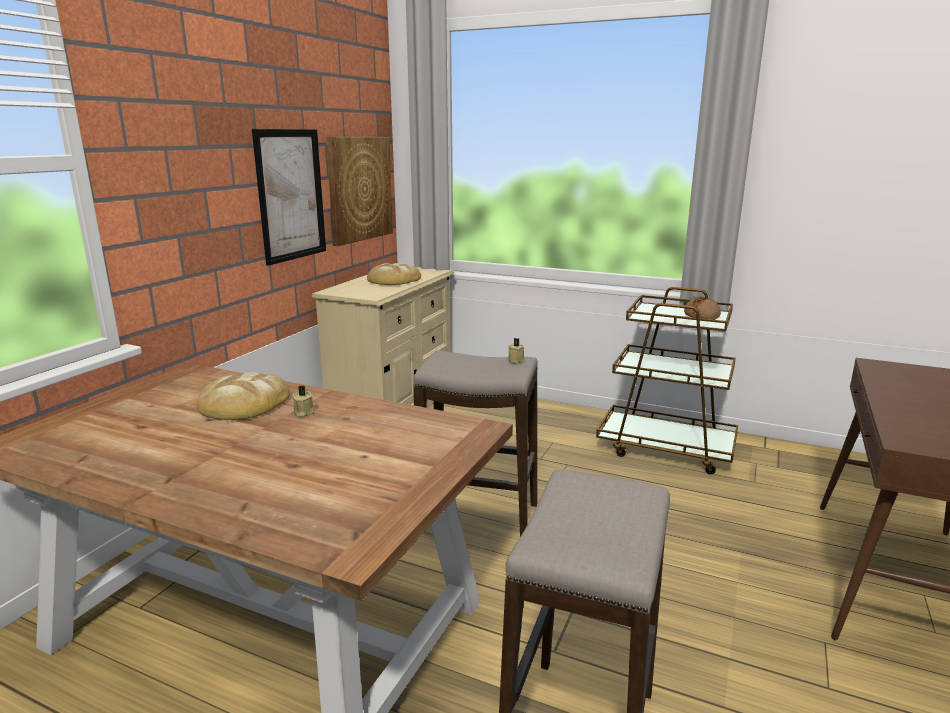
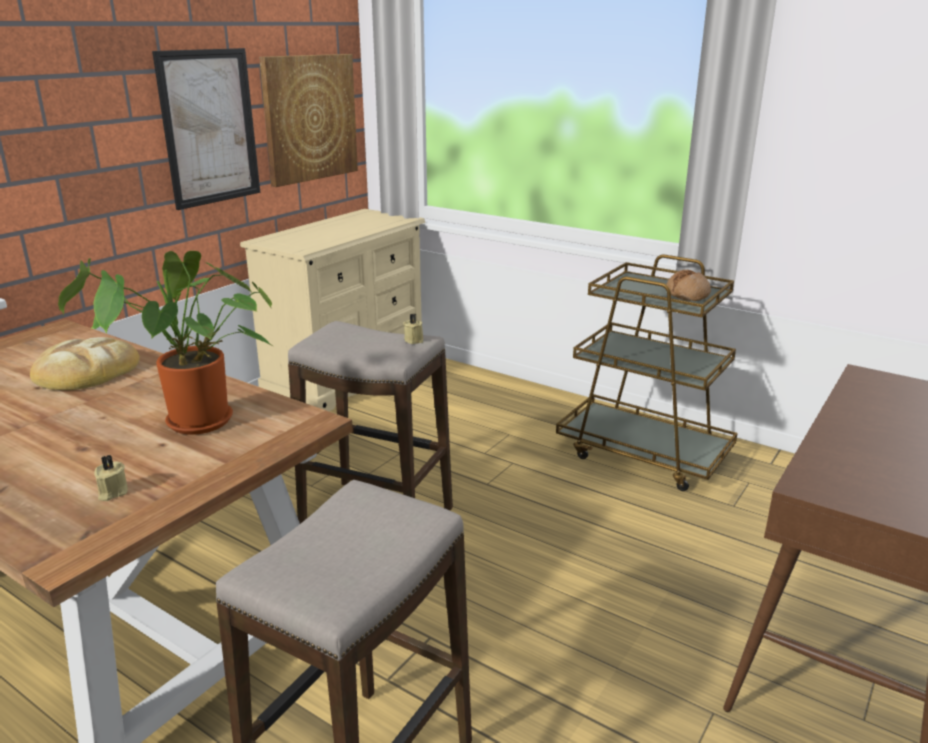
camera: 10 degrees right, 5 degrees up
beige candle [293,385,314,417] -> beige candle moved to [94,455,128,501]
bread [367,263,421,285] -> none
none -> potted plant [58,251,273,435]

